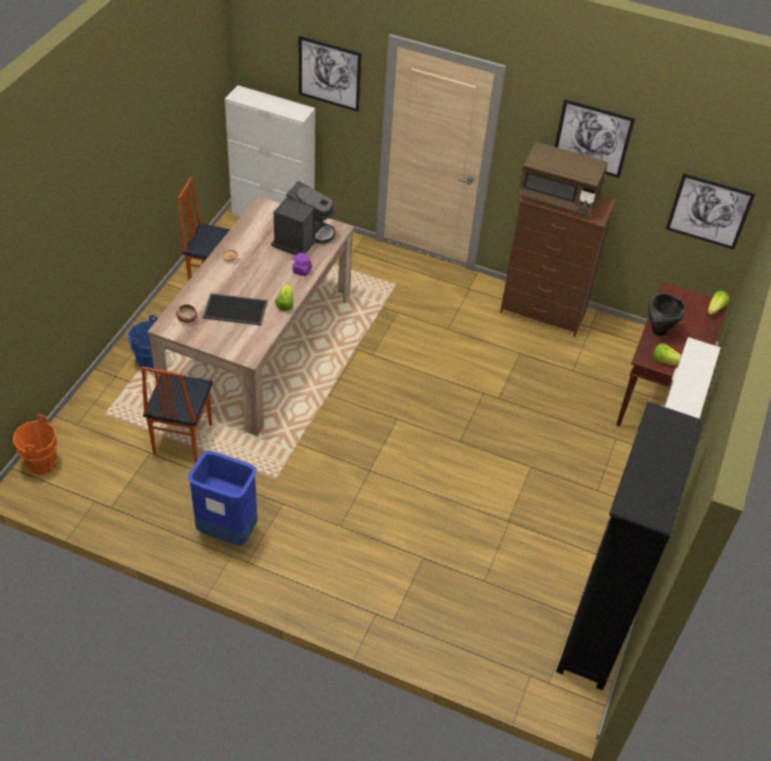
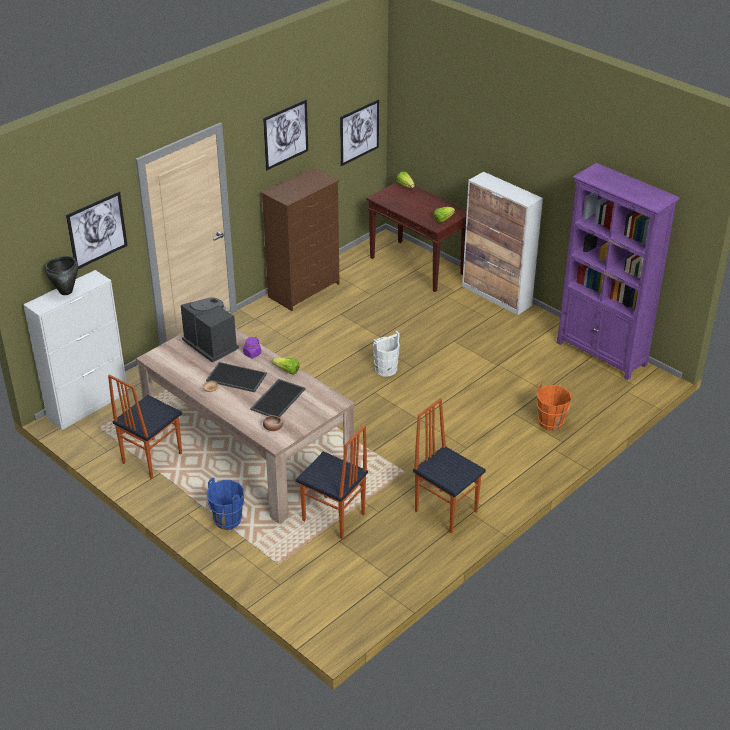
camera: 65 degrees left, 10 degrees down
orange bucket [13,414,58,474] -> orange bucket moved to [537,383,572,431]
blue trash can [188,451,257,545] -> chair [413,398,486,534]
brown microwave [518,142,608,217] -> none
black bookcase [556,402,705,691] -> purple bookcase [557,163,680,380]
black cooking pot [648,294,685,336] -> black cooking pot moved to [45,256,78,295]
none -> tray [206,362,267,392]
none -> white bucket [373,331,400,377]

